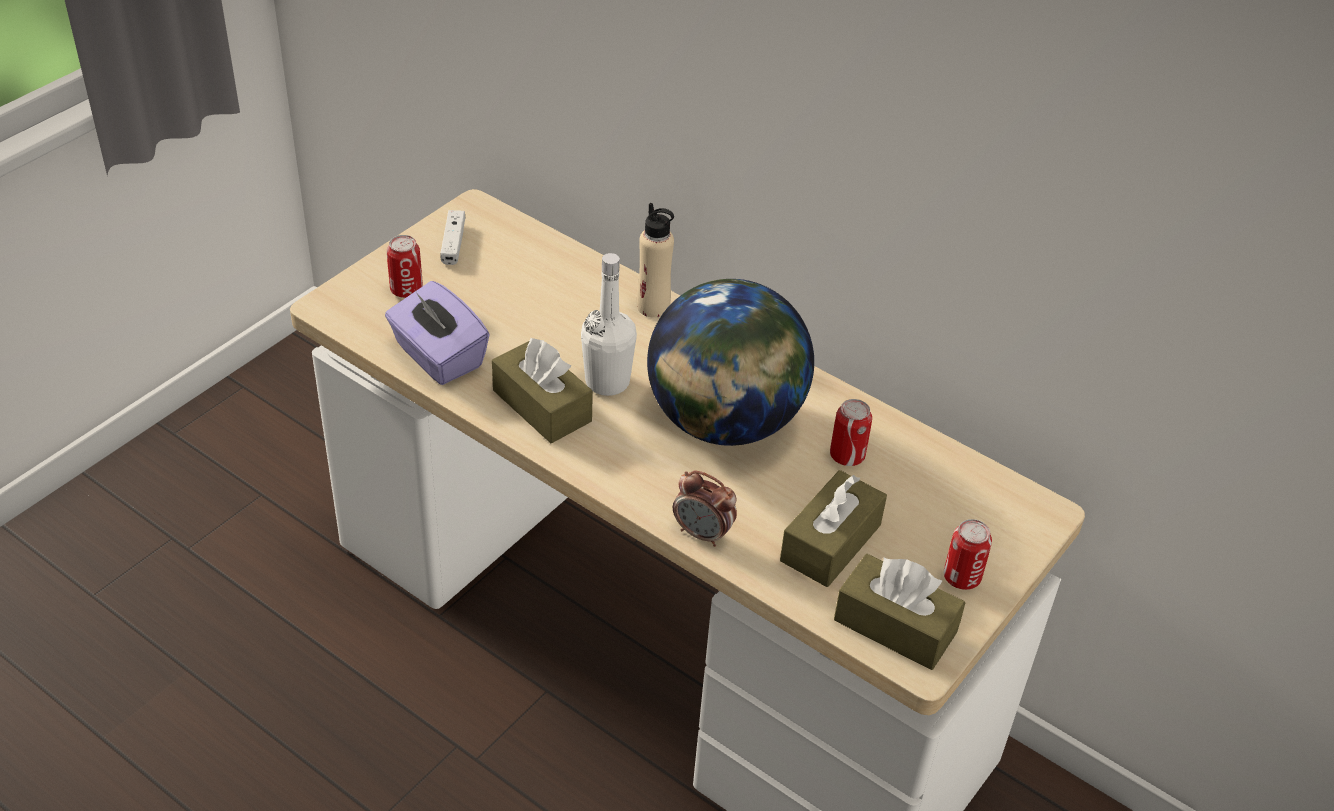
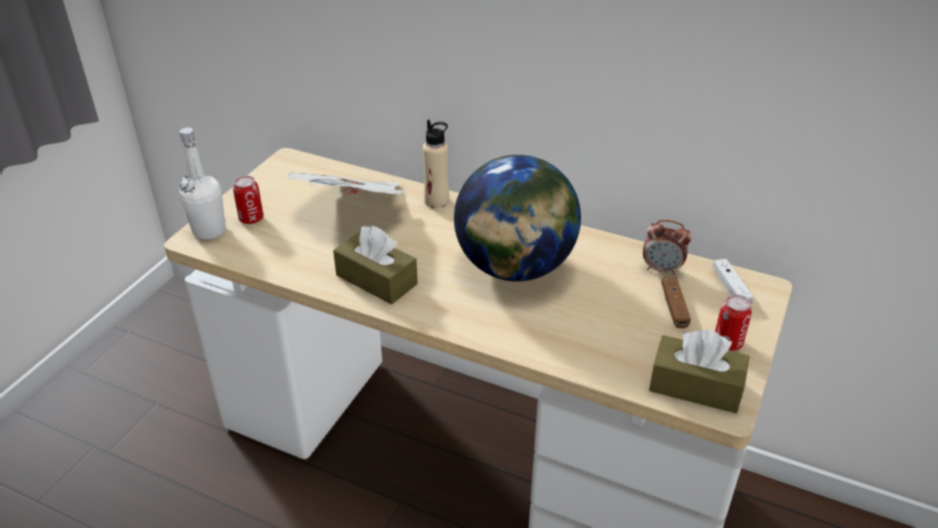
camera: 10 degrees left, 5 degrees down
purple tissue box [385,281,490,385] -> none
white game controller [440,210,465,265] -> white game controller moved to [712,259,754,304]
white bottle [581,253,637,396] -> white bottle moved to [179,128,226,240]
alarm clock [673,470,737,547] -> alarm clock moved to [643,220,692,275]
brown tissue box [780,470,887,587] -> none
can [830,399,872,466] -> none
none -> newspaper [287,172,405,195]
none -> brown game controller [661,277,691,328]

